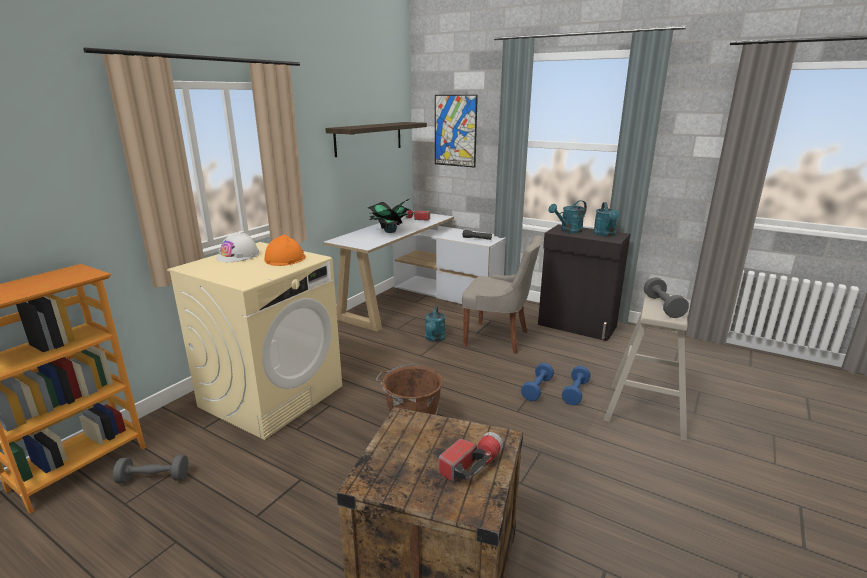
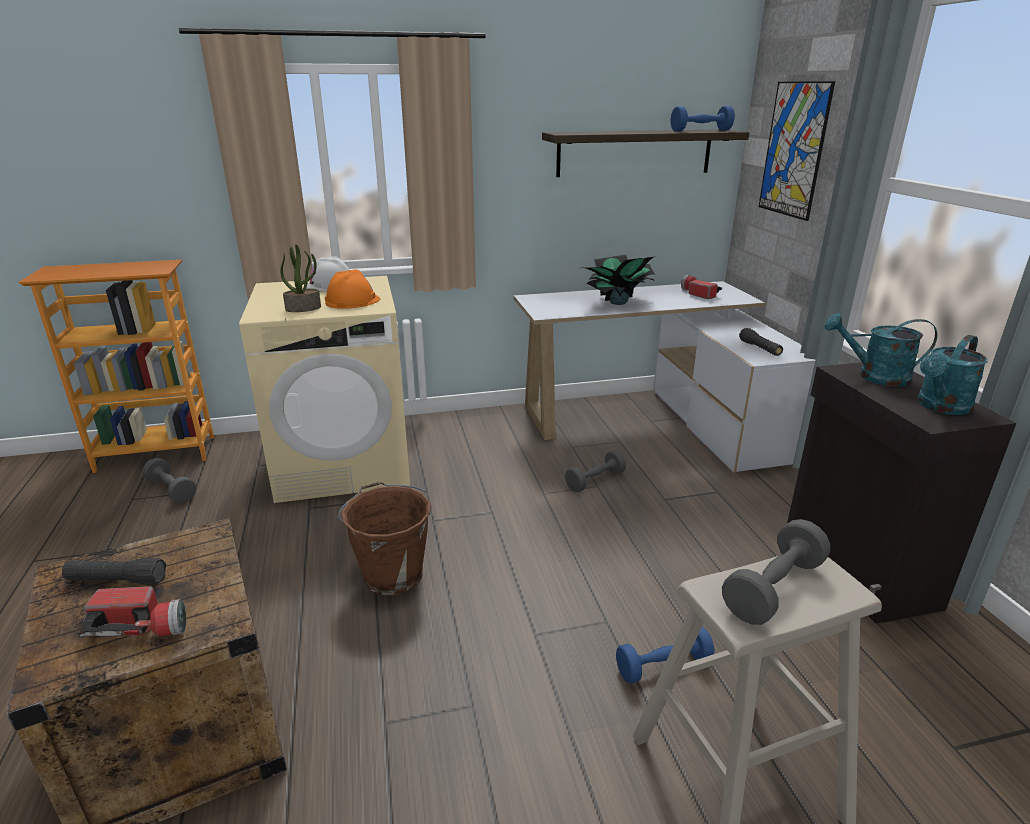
camera: 45 degrees right, 5 degrees up
turquoise watering can [425,306,446,342] -> grey dumbbell [565,450,626,492]
grey chair [462,235,542,354] -> none
blue dumbbell [521,363,554,401] -> blue dumbbell moved to [670,106,735,132]
none -> black flashlight [62,558,166,585]
none -> potted plant [280,244,321,312]

